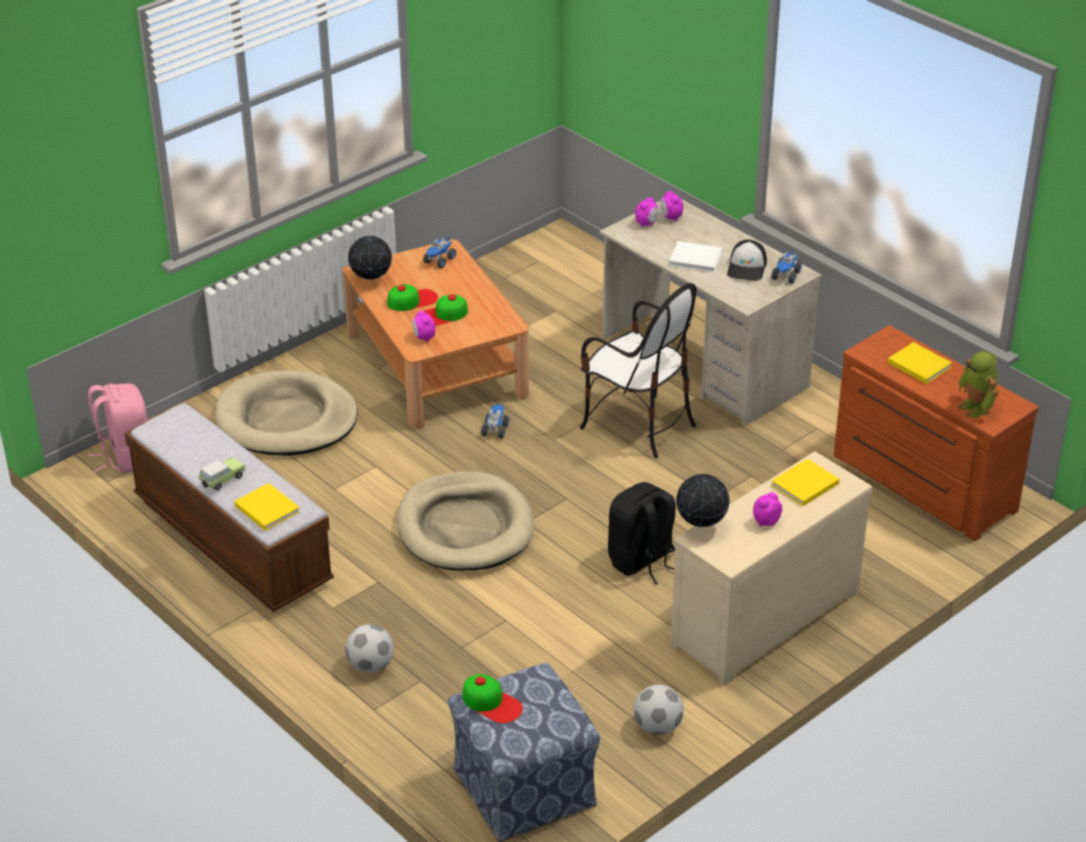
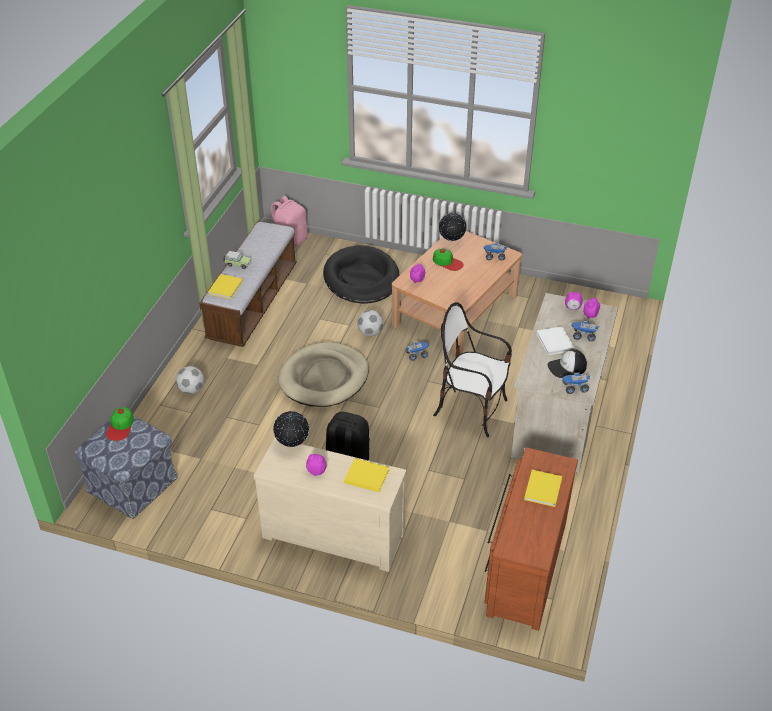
camera: 60 degrees right, 5 degrees up
beige dog bed [215,370,358,456] -> black dog bed [323,245,400,304]
cap [424,294,468,326] -> none
chair [580,283,697,458] -> chair turned 105 degrees clockwise [433,302,512,437]
football [634,685,684,735] -> football moved to [357,310,383,336]
toy robot [957,351,998,417] -> none
none -> toy truck [571,321,599,342]

